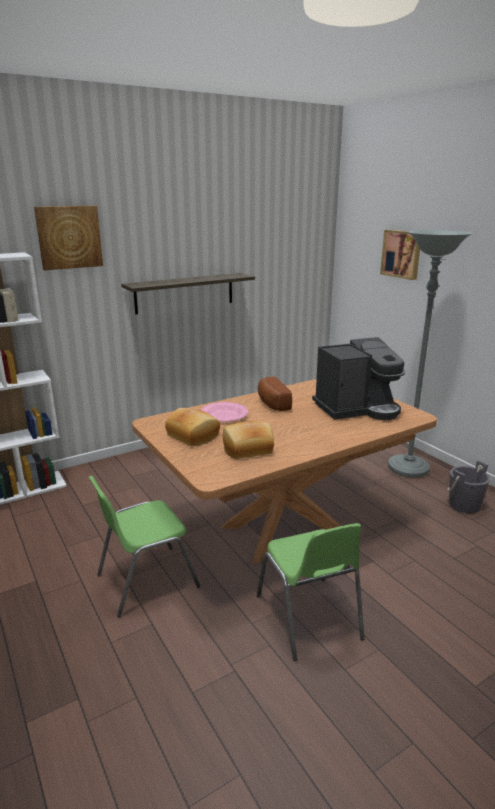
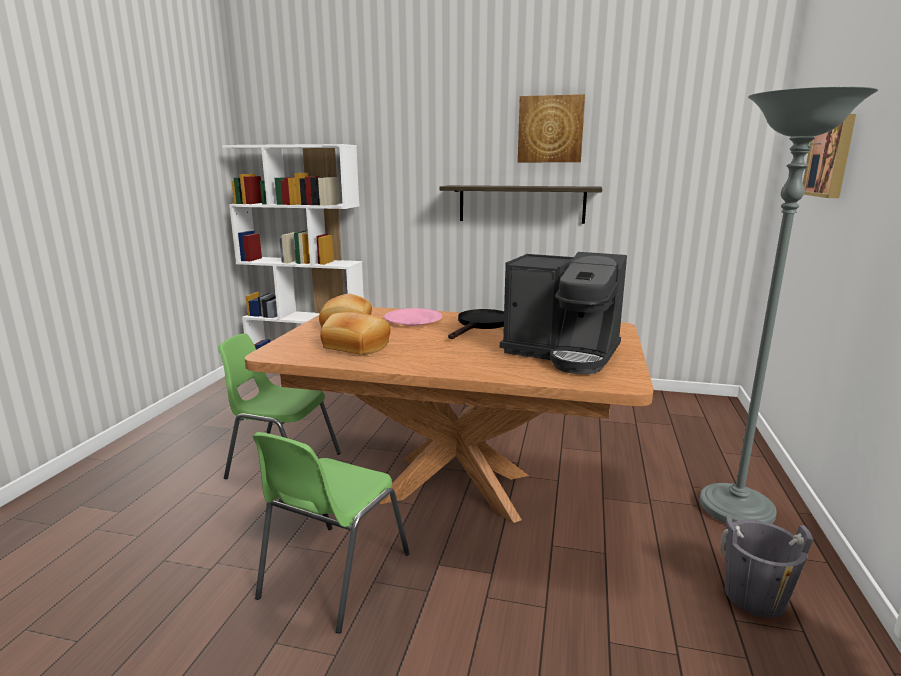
camera: 45 degrees right, 5 degrees down
picture [34,206,103,270] -> picture moved to [518,94,585,162]
bread [258,377,292,411] -> black frying pan [448,309,504,339]

